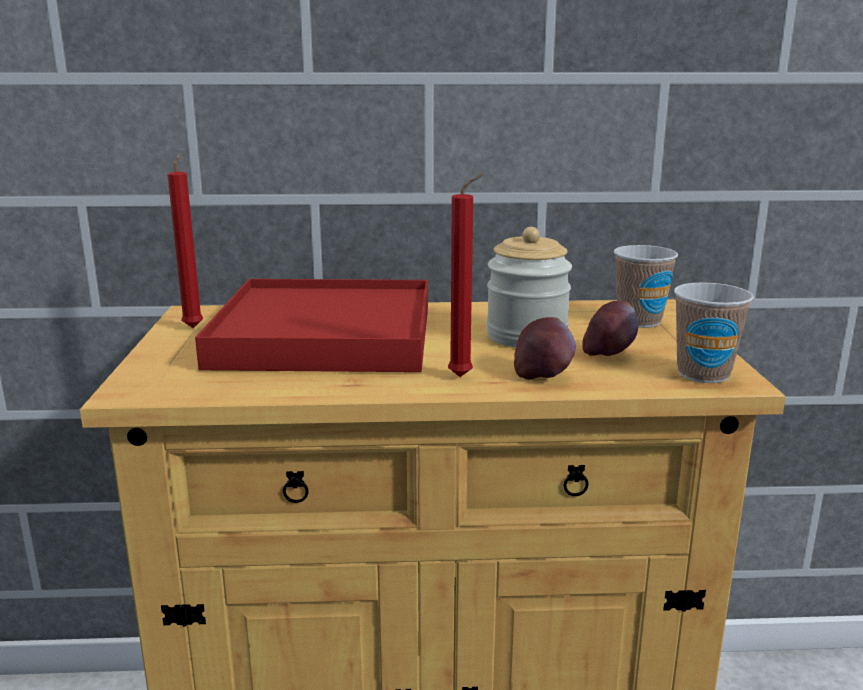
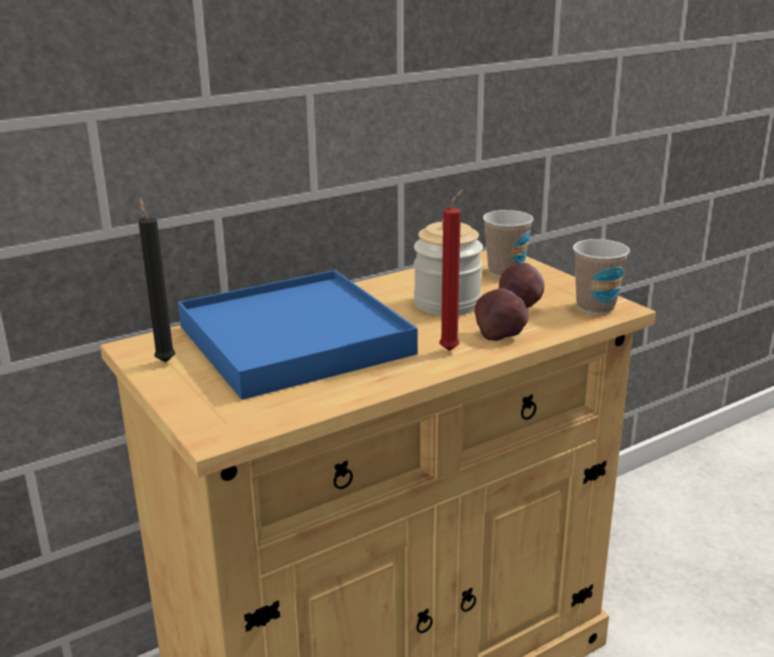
camera: 30 degrees left, 5 degrees up
red candle [167,152,203,328] -> black candle [139,198,175,362]
red tray [195,279,428,372] -> blue tray [178,270,418,400]

